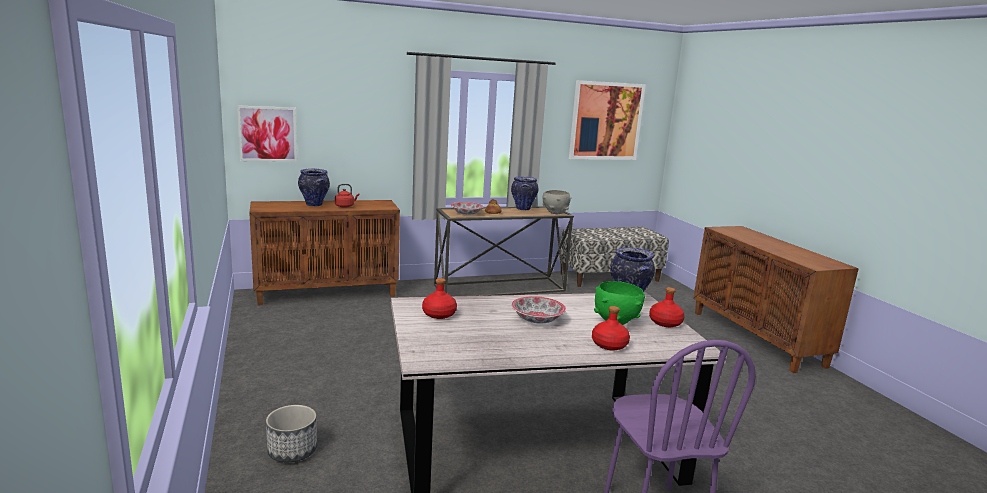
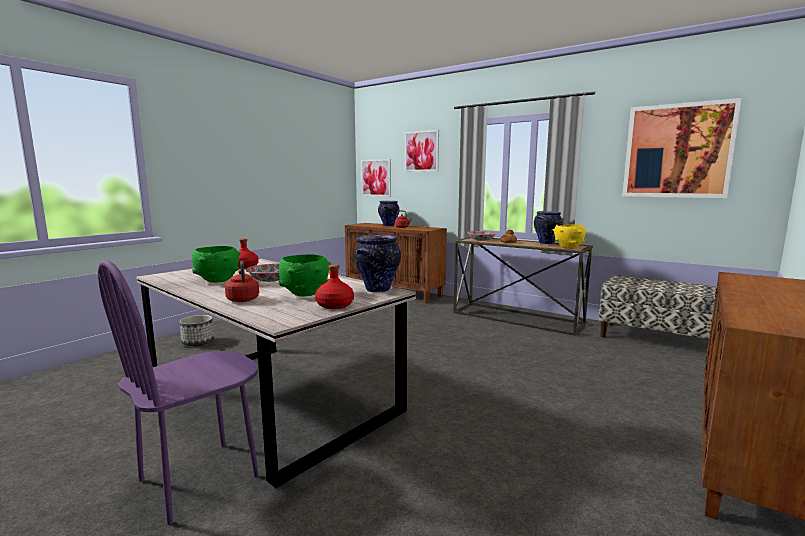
camera: 55 degrees right, 5 degrees down
grey bowl [542,190,572,214] -> yellow bowl [553,225,585,249]
red bottle [592,306,630,351] -> red kettle [225,261,259,302]
none -> green bowl [192,246,241,283]
none -> picture [405,130,439,172]

